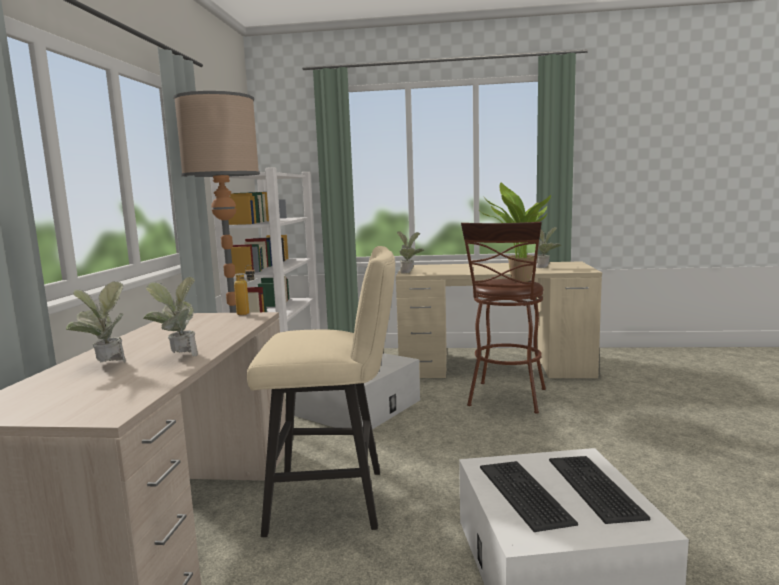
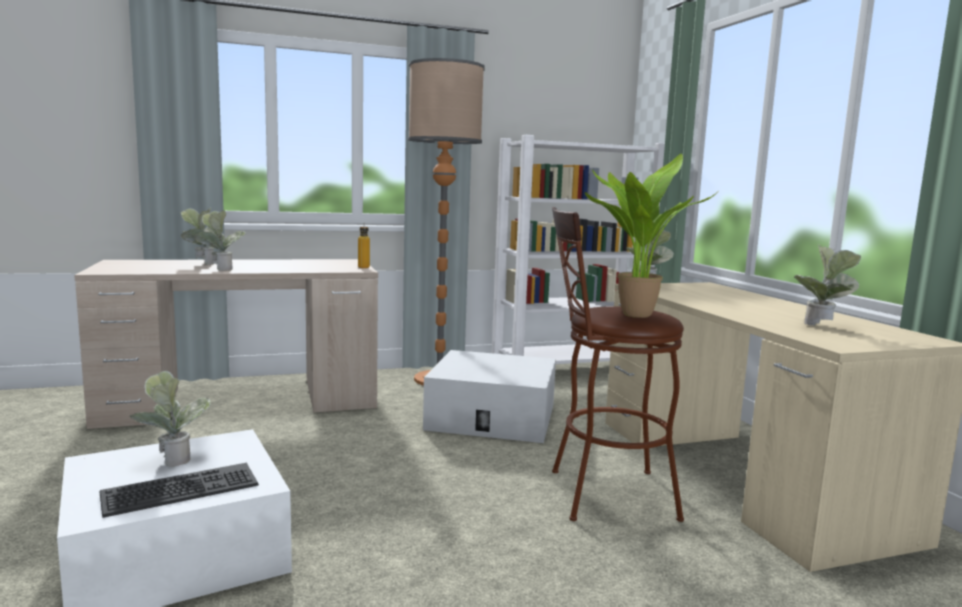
camera: 65 degrees right, 0 degrees up
beige stool [247,246,395,537] -> none
keyboard [480,461,578,532] -> potted plant [129,371,211,467]

